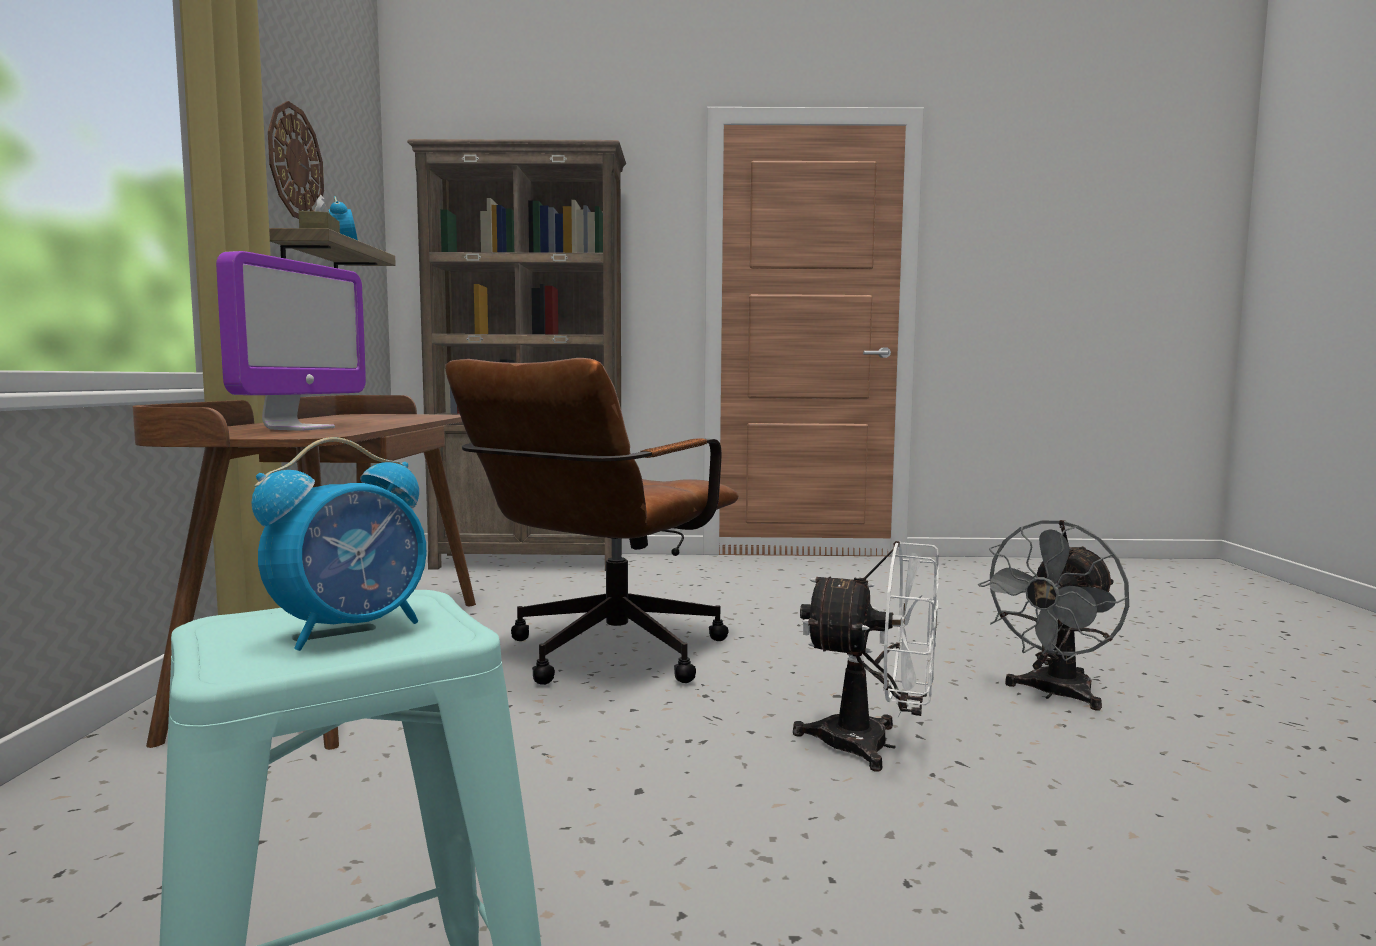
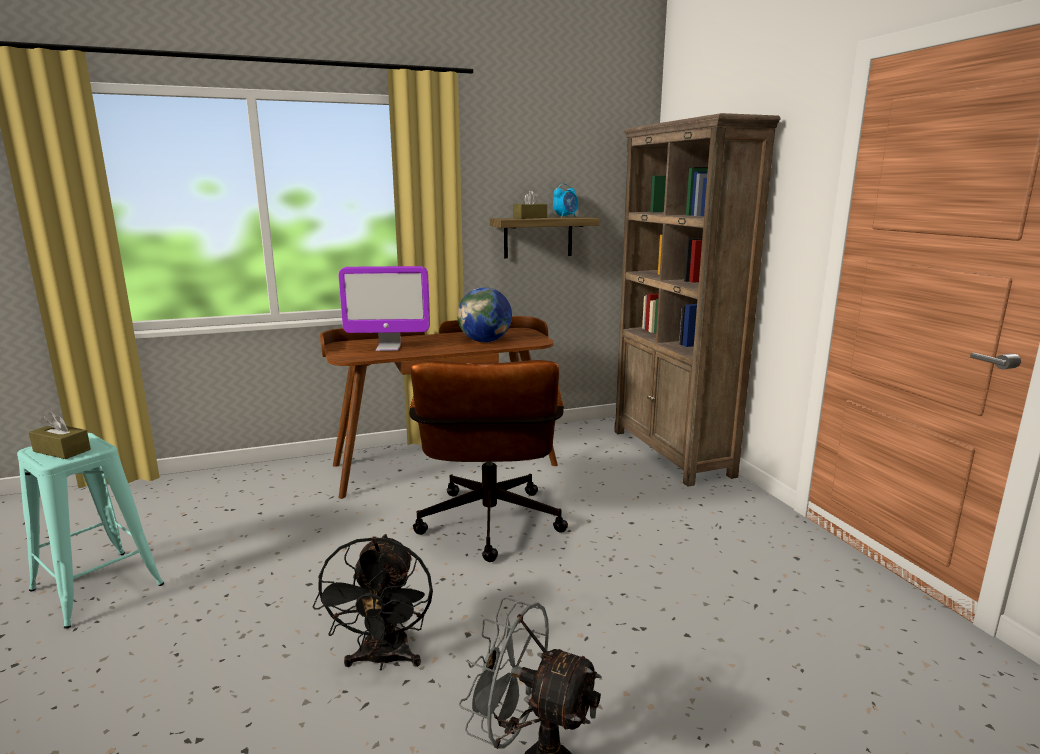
camera: 70 degrees right, 10 degrees up
alarm clock [251,437,427,651] -> brown tissue box [29,412,91,459]
wall clock [268,101,324,219] -> none
brown office chair [445,358,739,685] -> brown office chair turned 105 degrees counterclockwise [409,360,568,562]
white fan [793,541,939,772] -> black fan [313,534,433,671]
none -> globe [457,287,512,342]

